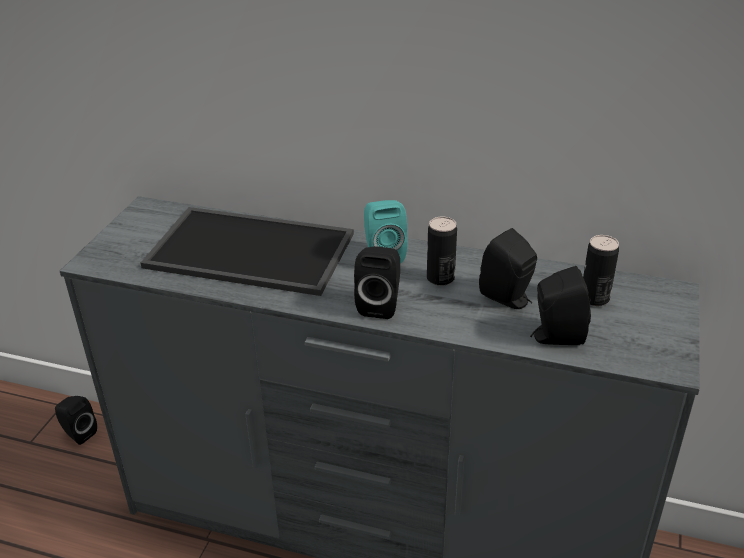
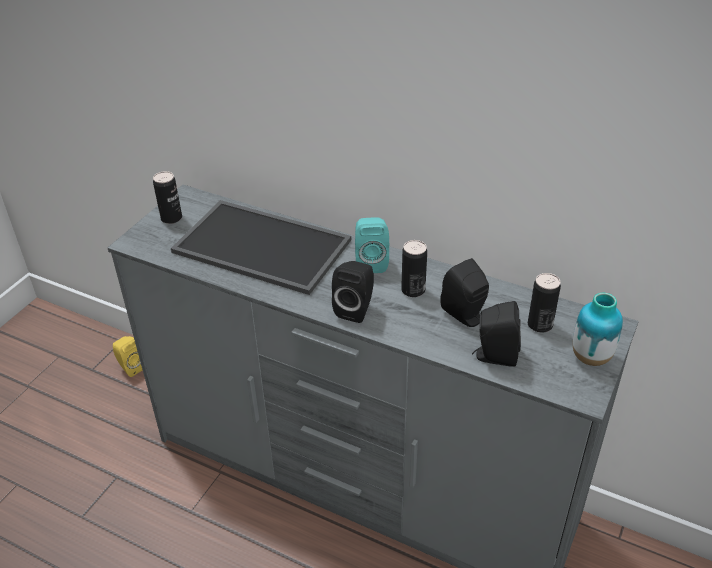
camera: 10 degrees right, 5 degrees up
black speaker [55,396,97,445] -> yellow speaker [113,336,142,377]
none -> can [153,171,182,224]
none -> vase [573,293,623,366]

